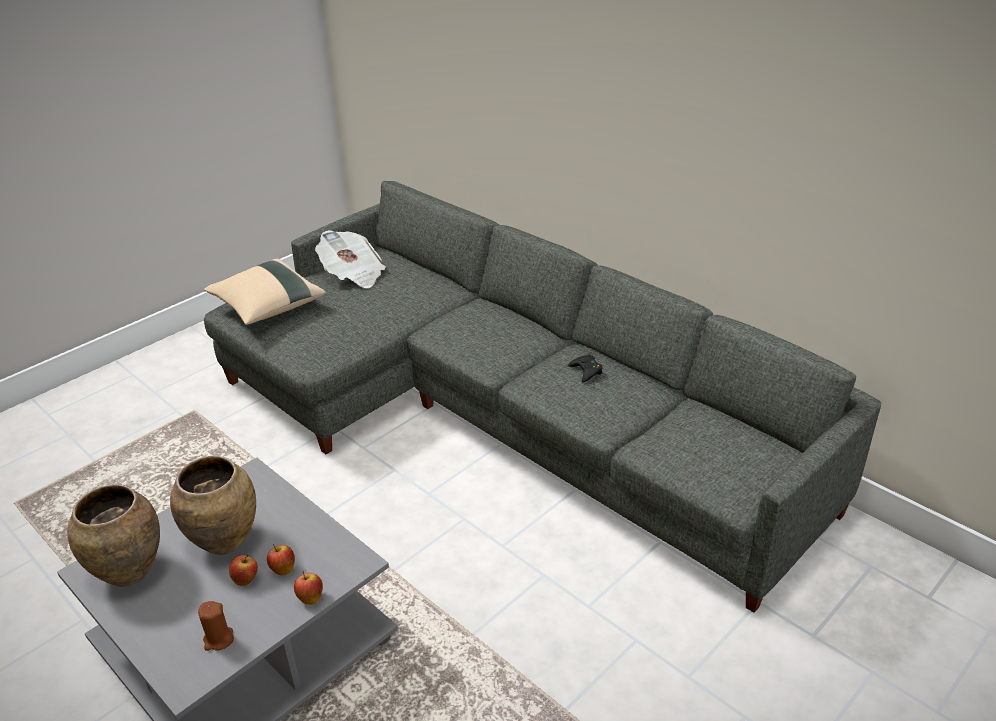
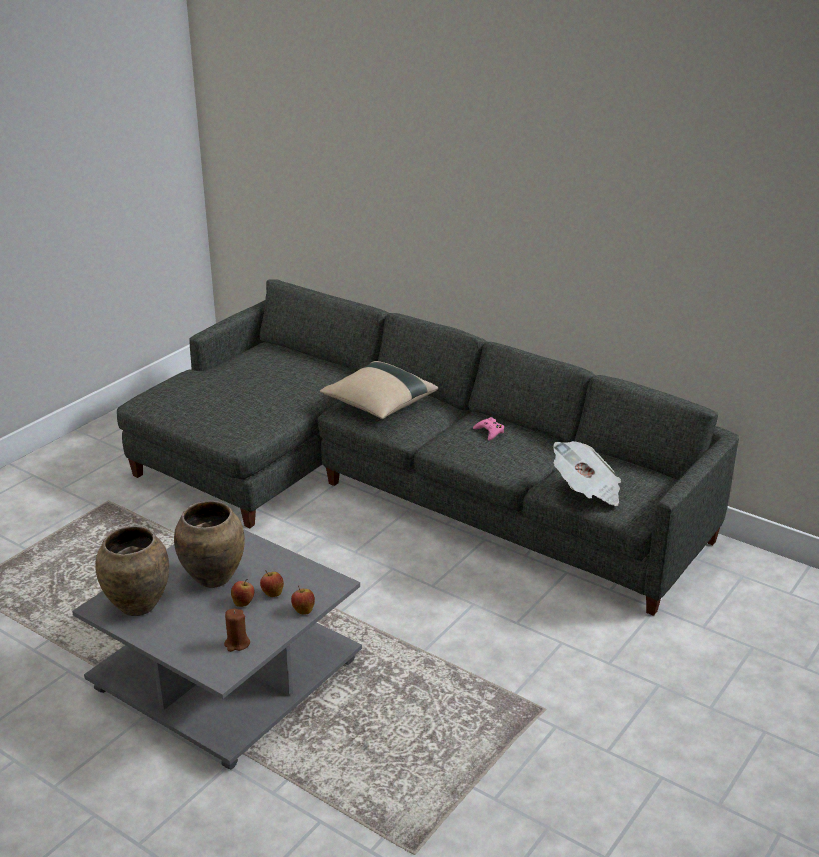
camera: 10 degrees left, 5 degrees down
beige pillow [204,259,326,325] -> beige pillow moved to [320,361,438,419]
newspaper [315,230,386,288] -> newspaper moved to [553,441,621,506]
black game controller [568,354,603,383] -> pink game controller [473,417,504,441]

